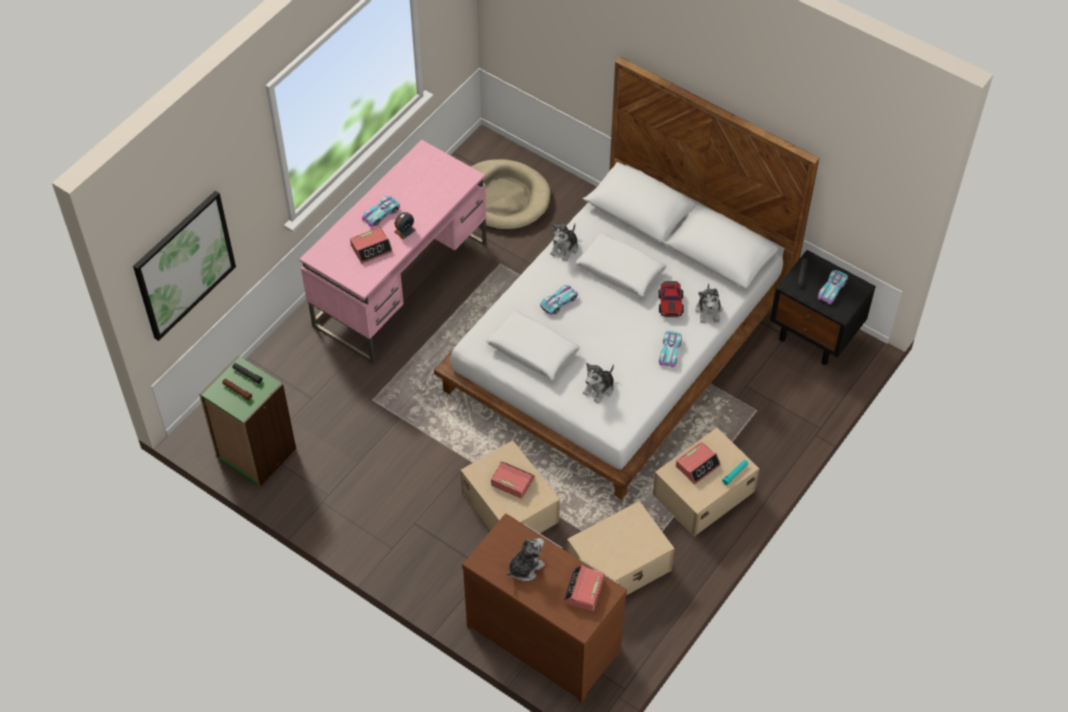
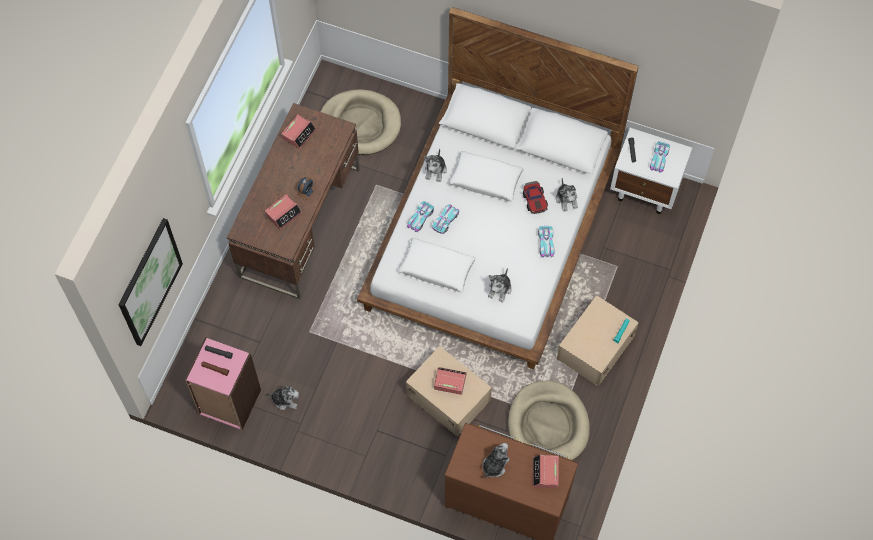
camera: 15 degrees left, 10 degrees up
green bookcase [199,355,296,487] -> pink bookcase [185,337,261,430]
pink desk [299,140,487,363] -> brown desk [227,103,360,299]
toy car [362,196,400,227] -> toy car moved to [407,201,434,232]
beige storage box [567,501,675,595] -> beige dog bed [508,381,590,460]
alarm clock [676,442,721,484] -> alarm clock moved to [281,115,317,149]
black nightstand [770,250,876,365] -> white nightstand [610,128,692,214]
none -> plush toy [266,385,299,410]

